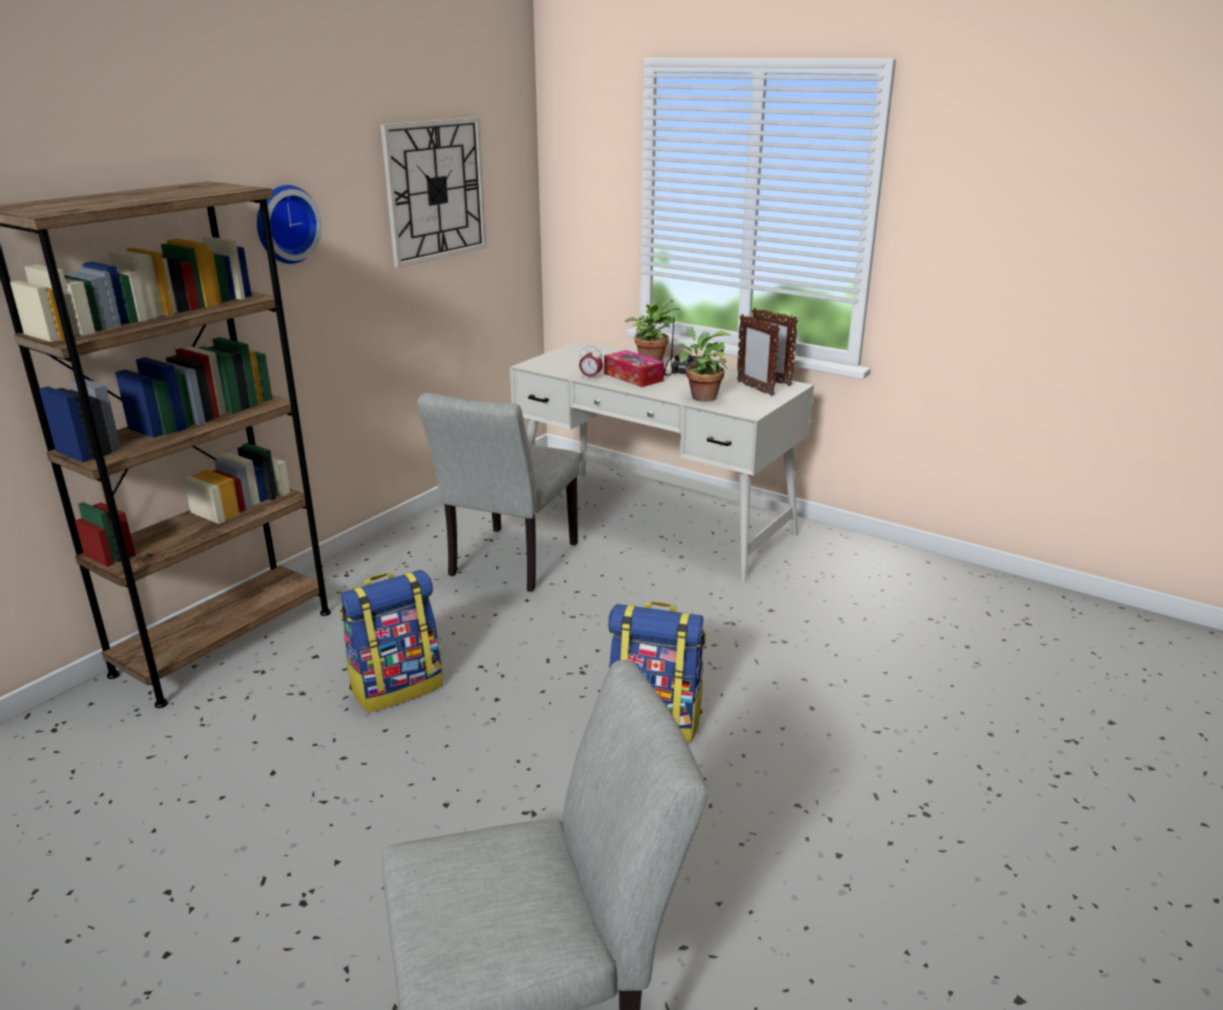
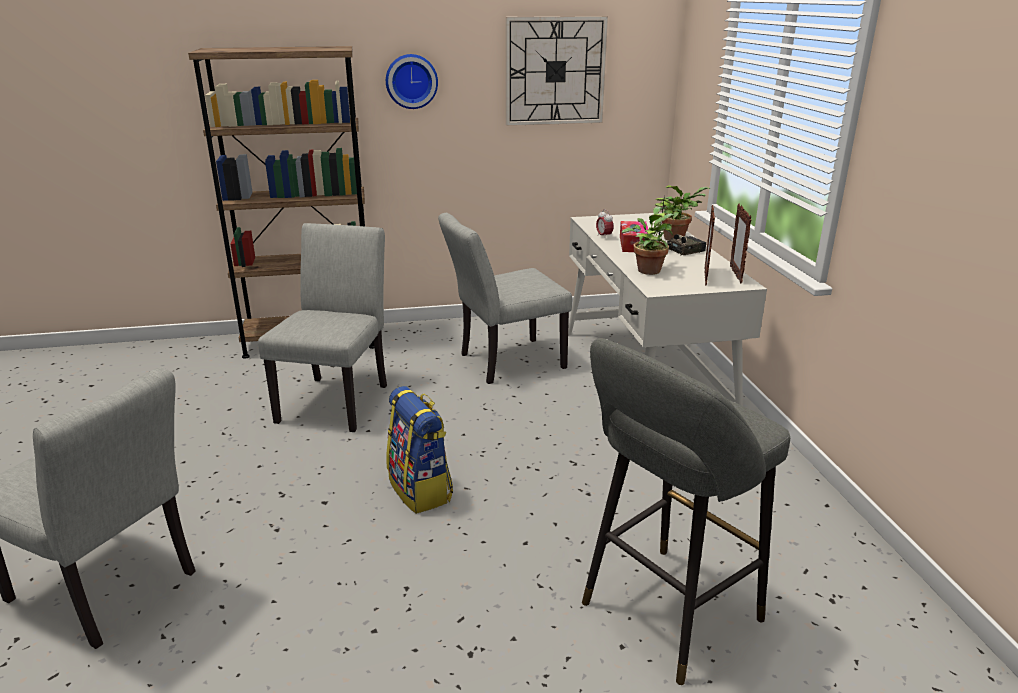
camera: 45 degrees right, 0 degrees up
backpack [340,570,443,713] -> grey chair [258,223,387,432]
none -> grey stool [582,338,790,685]

